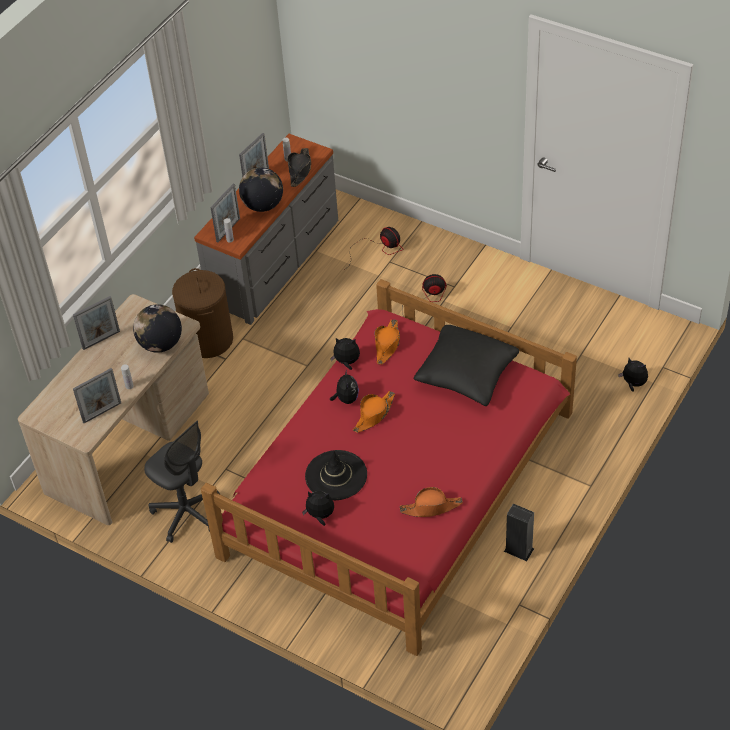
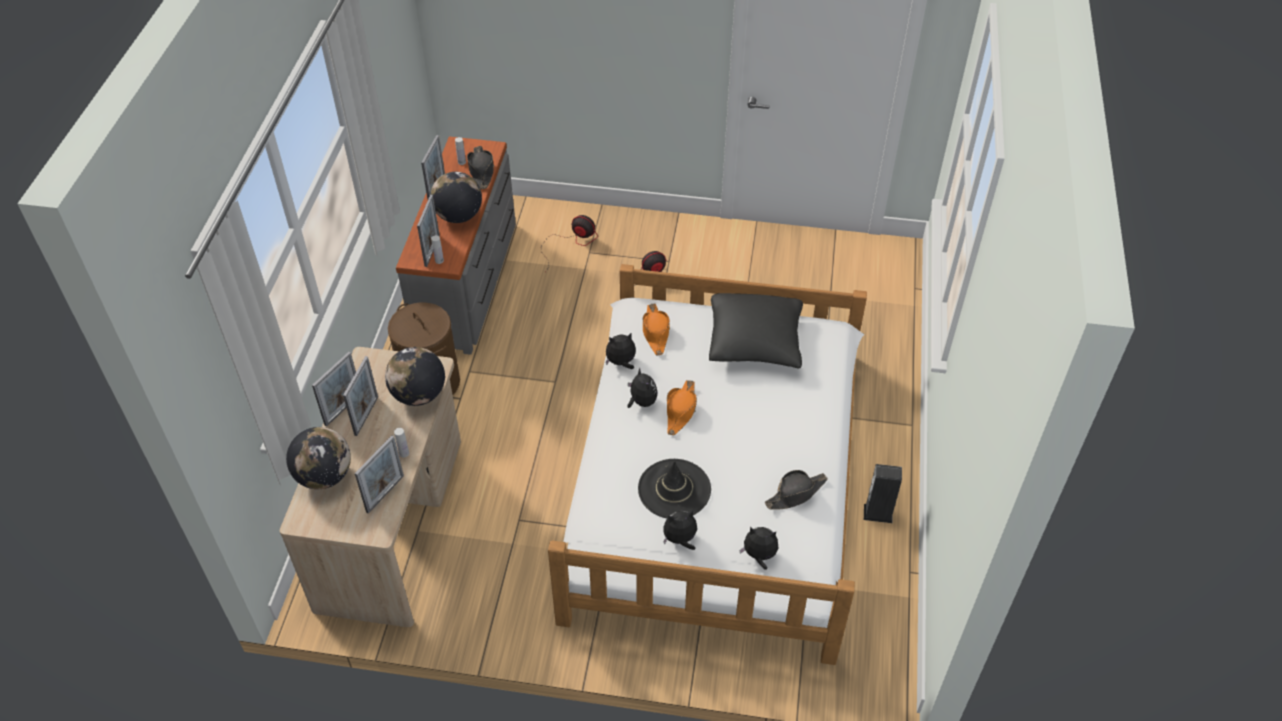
camera: 25 degrees left, 0 degrees up
grey office chair [144,421,220,543] -> none
red bed [201,279,577,656] -> white bed [548,264,867,665]
orange hat [400,487,463,517] -> black hat [765,470,828,510]
plush toy [618,358,648,392] -> plush toy moved to [739,527,779,570]
none -> globe [286,427,351,489]
none -> picture frame [343,356,378,436]

